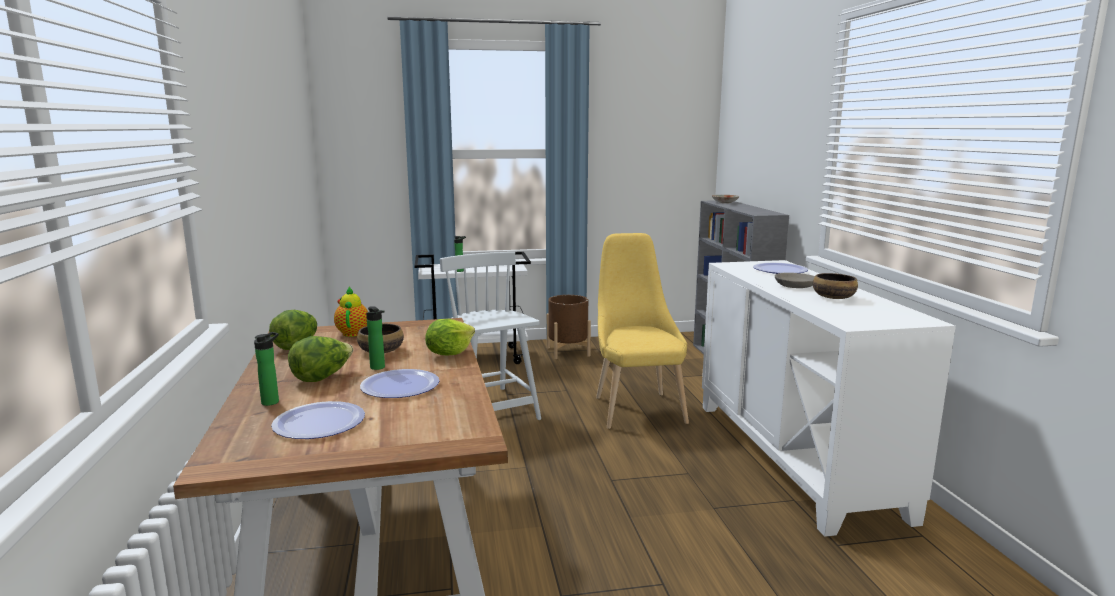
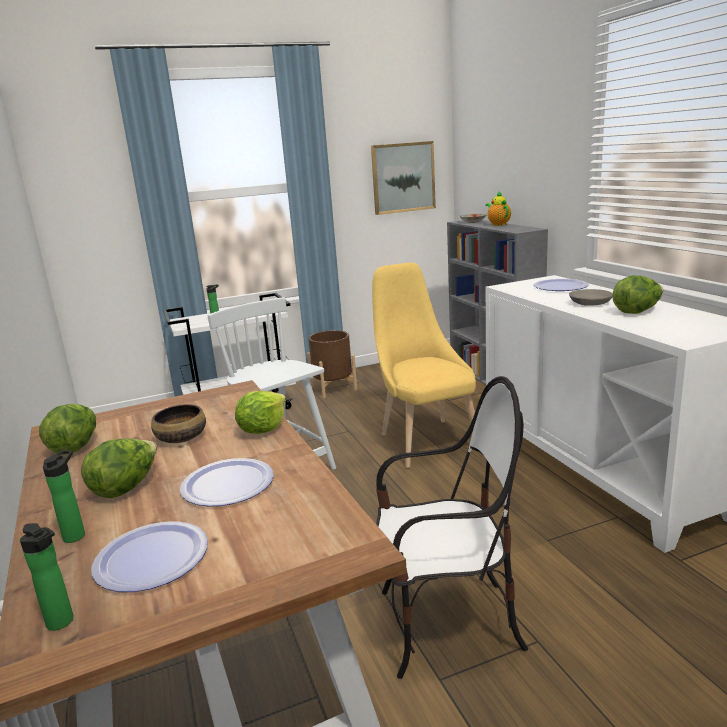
camera: 10 degrees left, 5 degrees up
teapot [334,286,368,337] -> teapot moved to [486,191,511,226]
bottle [366,306,385,370] -> bottle moved to [20,523,73,631]
bowl [813,273,858,299] -> lettuce [612,276,663,314]
none -> picture [371,141,436,215]
none -> chair [376,376,528,679]

